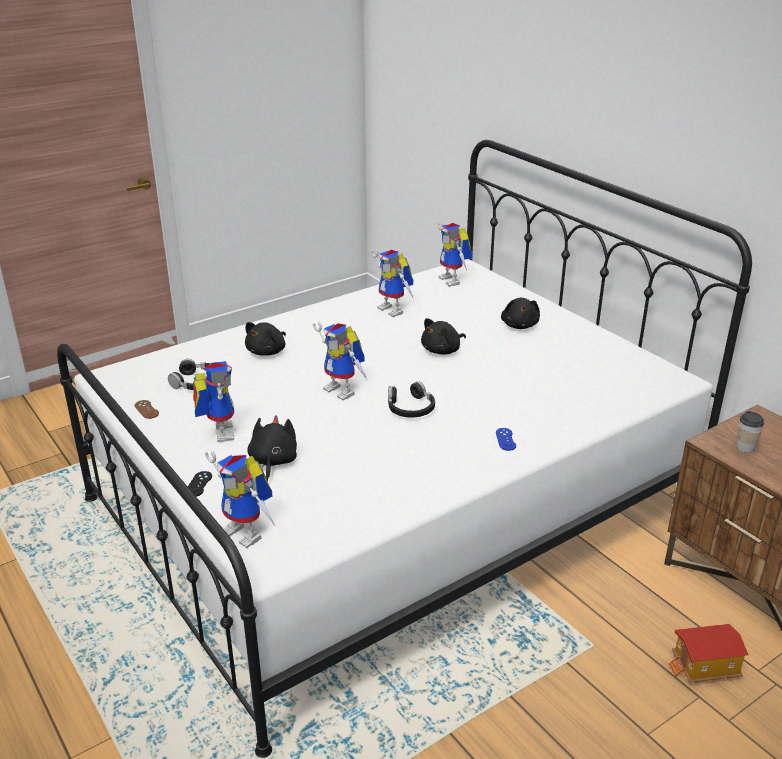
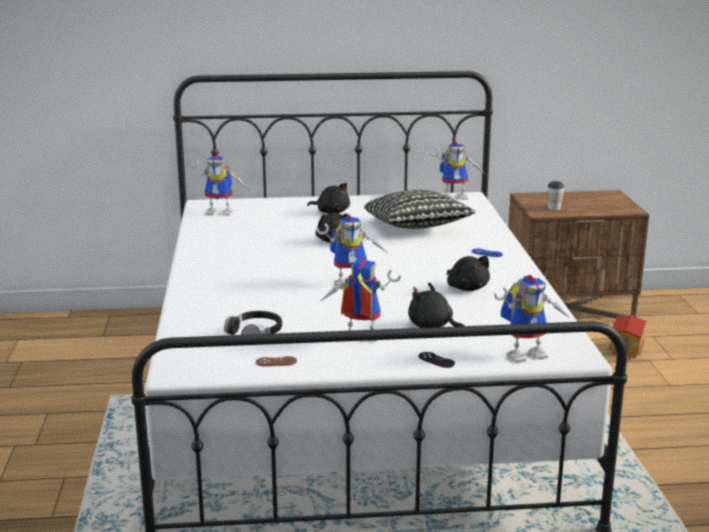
camera: 60 degrees left, 10 degrees down
black plush toy [245,322,286,356] -> black plush toy moved to [447,256,490,291]
toy robot [371,249,414,317] -> toy robot moved to [430,142,485,200]
black headphones [388,381,435,418] -> none
none -> pillow [364,190,476,229]

